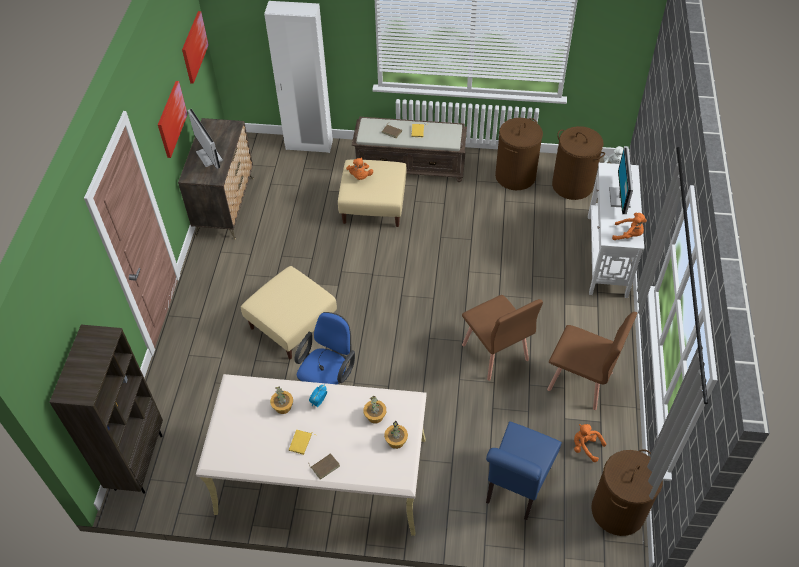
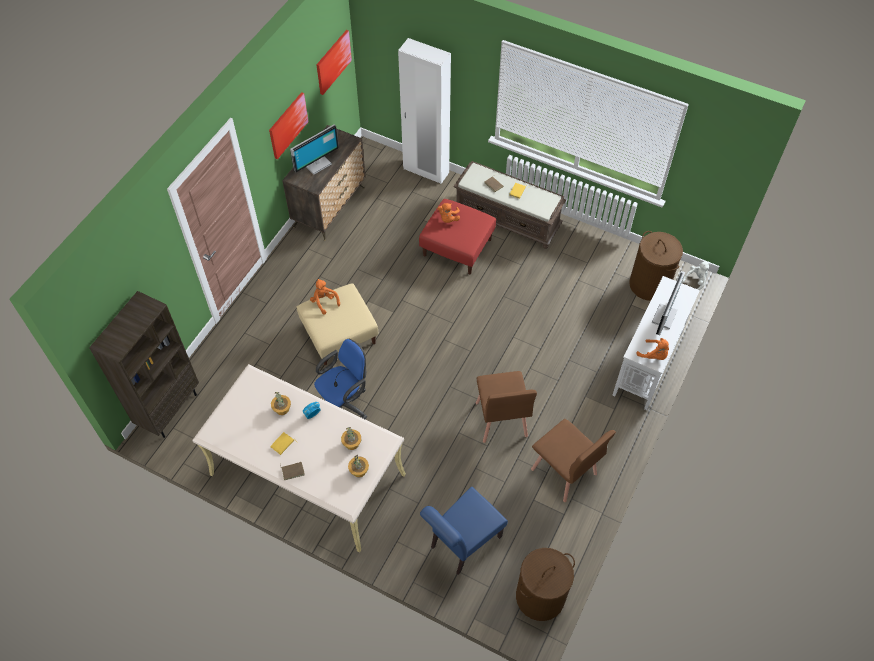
camera: 20 degrees right, 5 degrees up
monitor [188,109,223,169] -> monitor turned 60 degrees clockwise [290,124,339,175]
beige ottoman [338,160,406,227] -> red ottoman [419,199,496,274]
brown laundry basket [495,118,543,190] -> none
orange plush toy [574,424,606,462] -> orange plush toy moved to [310,279,340,315]

